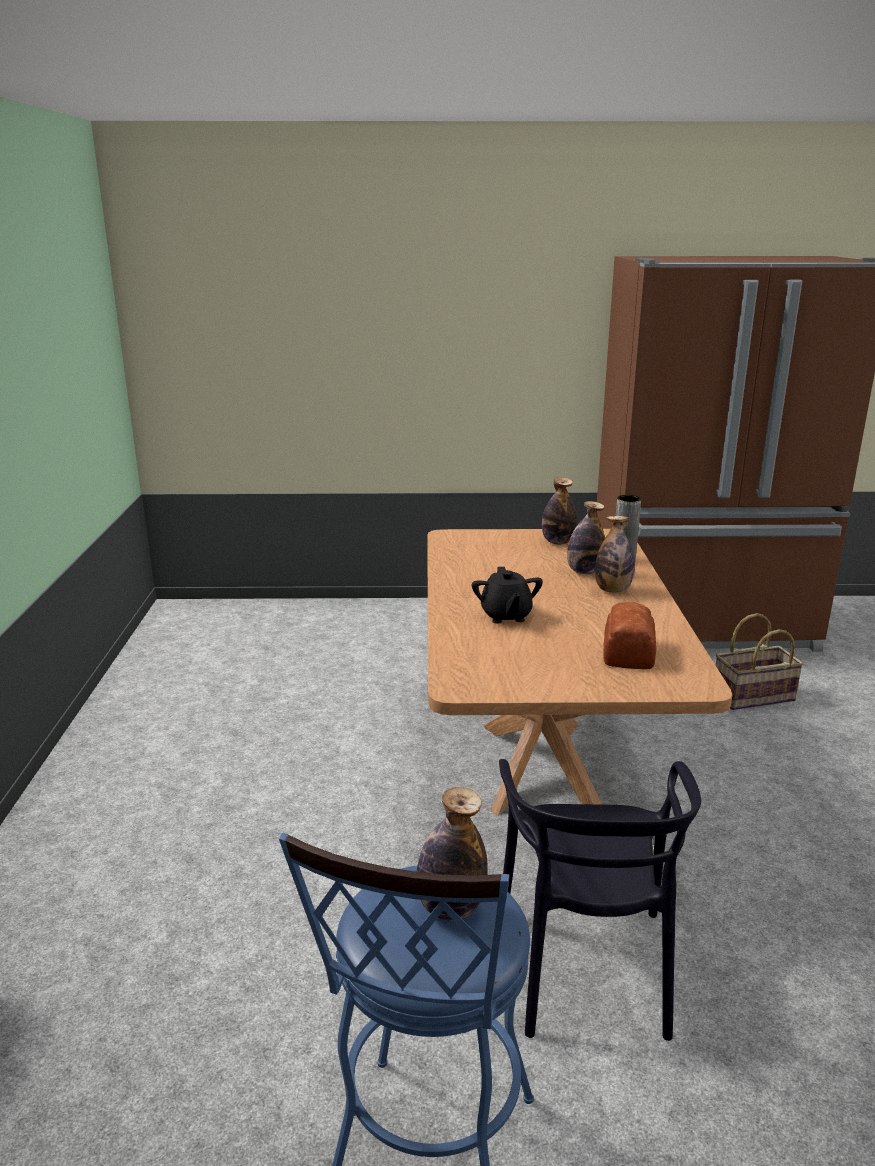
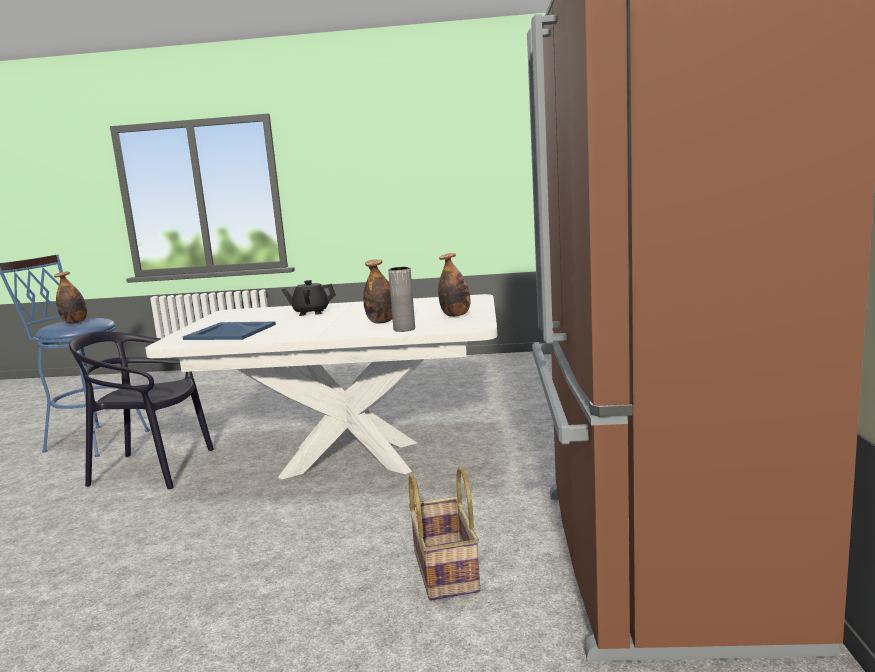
camera: 95 degrees right, 10 degrees down
brown dining table [427,529,732,816] -> white dining table [145,294,497,479]
bottle [595,516,635,593] -> none
bread [603,602,656,669] -> blue tray [183,322,276,340]

